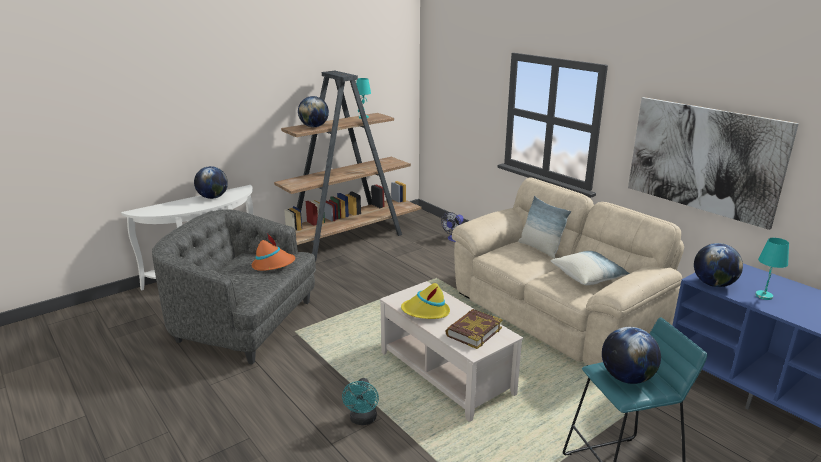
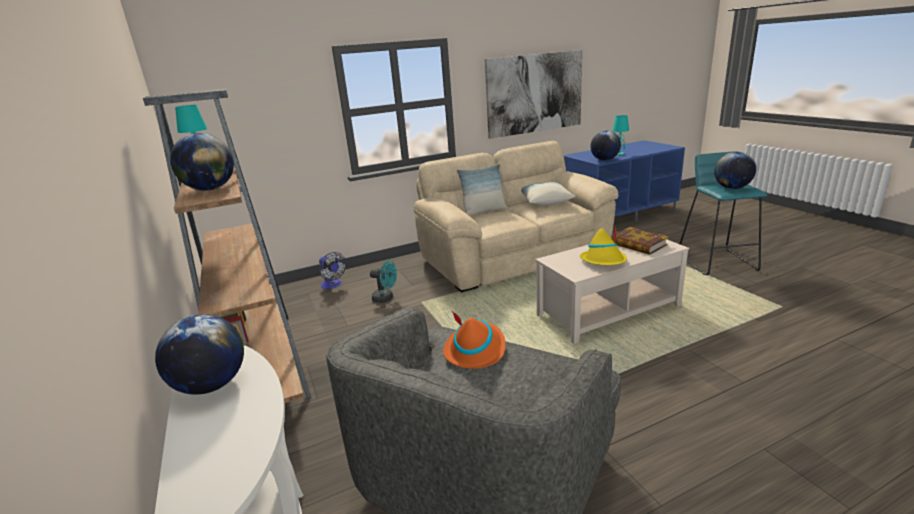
camera: 75 degrees left, 0 degrees up
turquoise fan [342,378,379,425] -> turquoise fan moved to [370,261,397,303]

